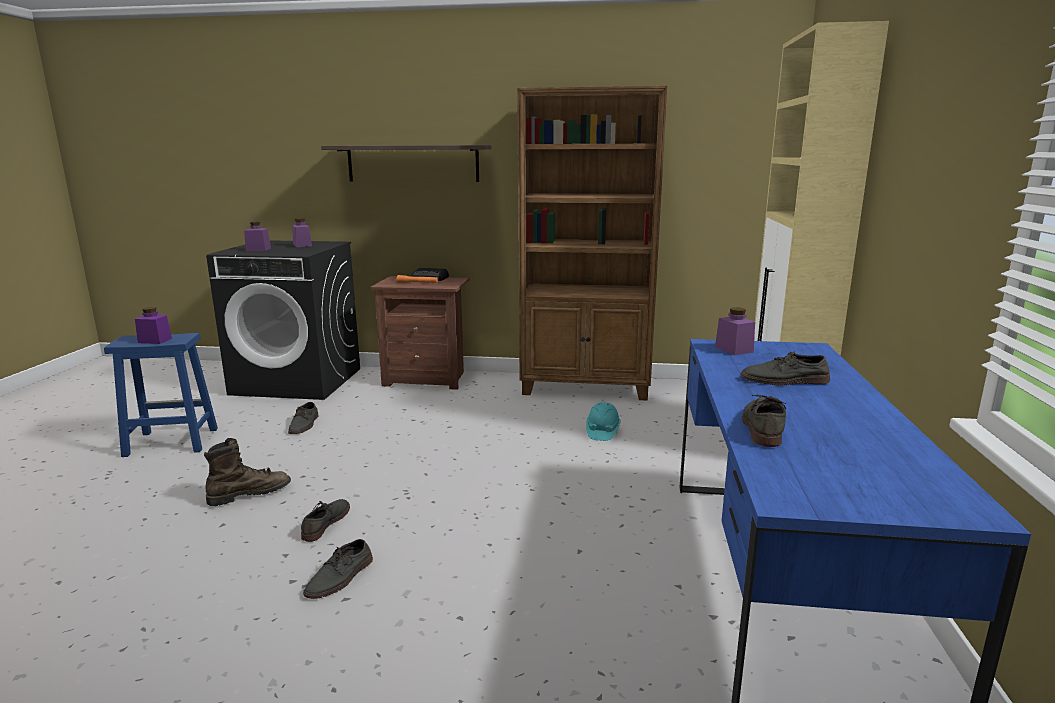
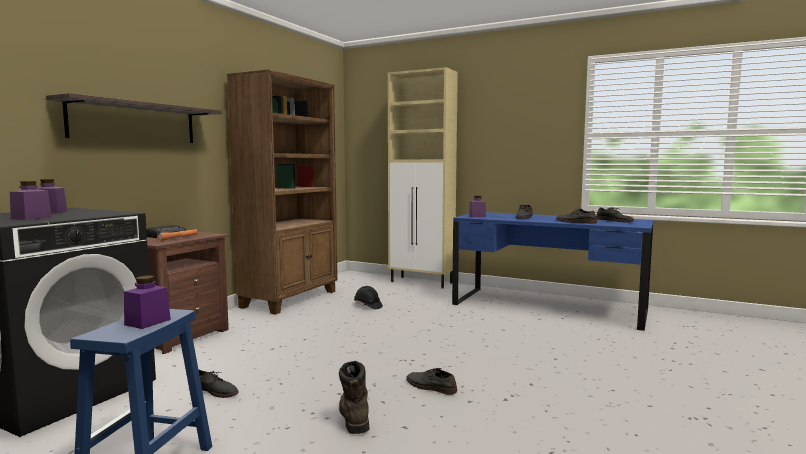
camera: 70 degrees left, 10 degrees down
grey shoe [303,539,373,599] -> grey shoe moved to [596,207,634,222]
turquoise hard hat [586,402,621,441] -> black hard hat [354,286,383,309]

